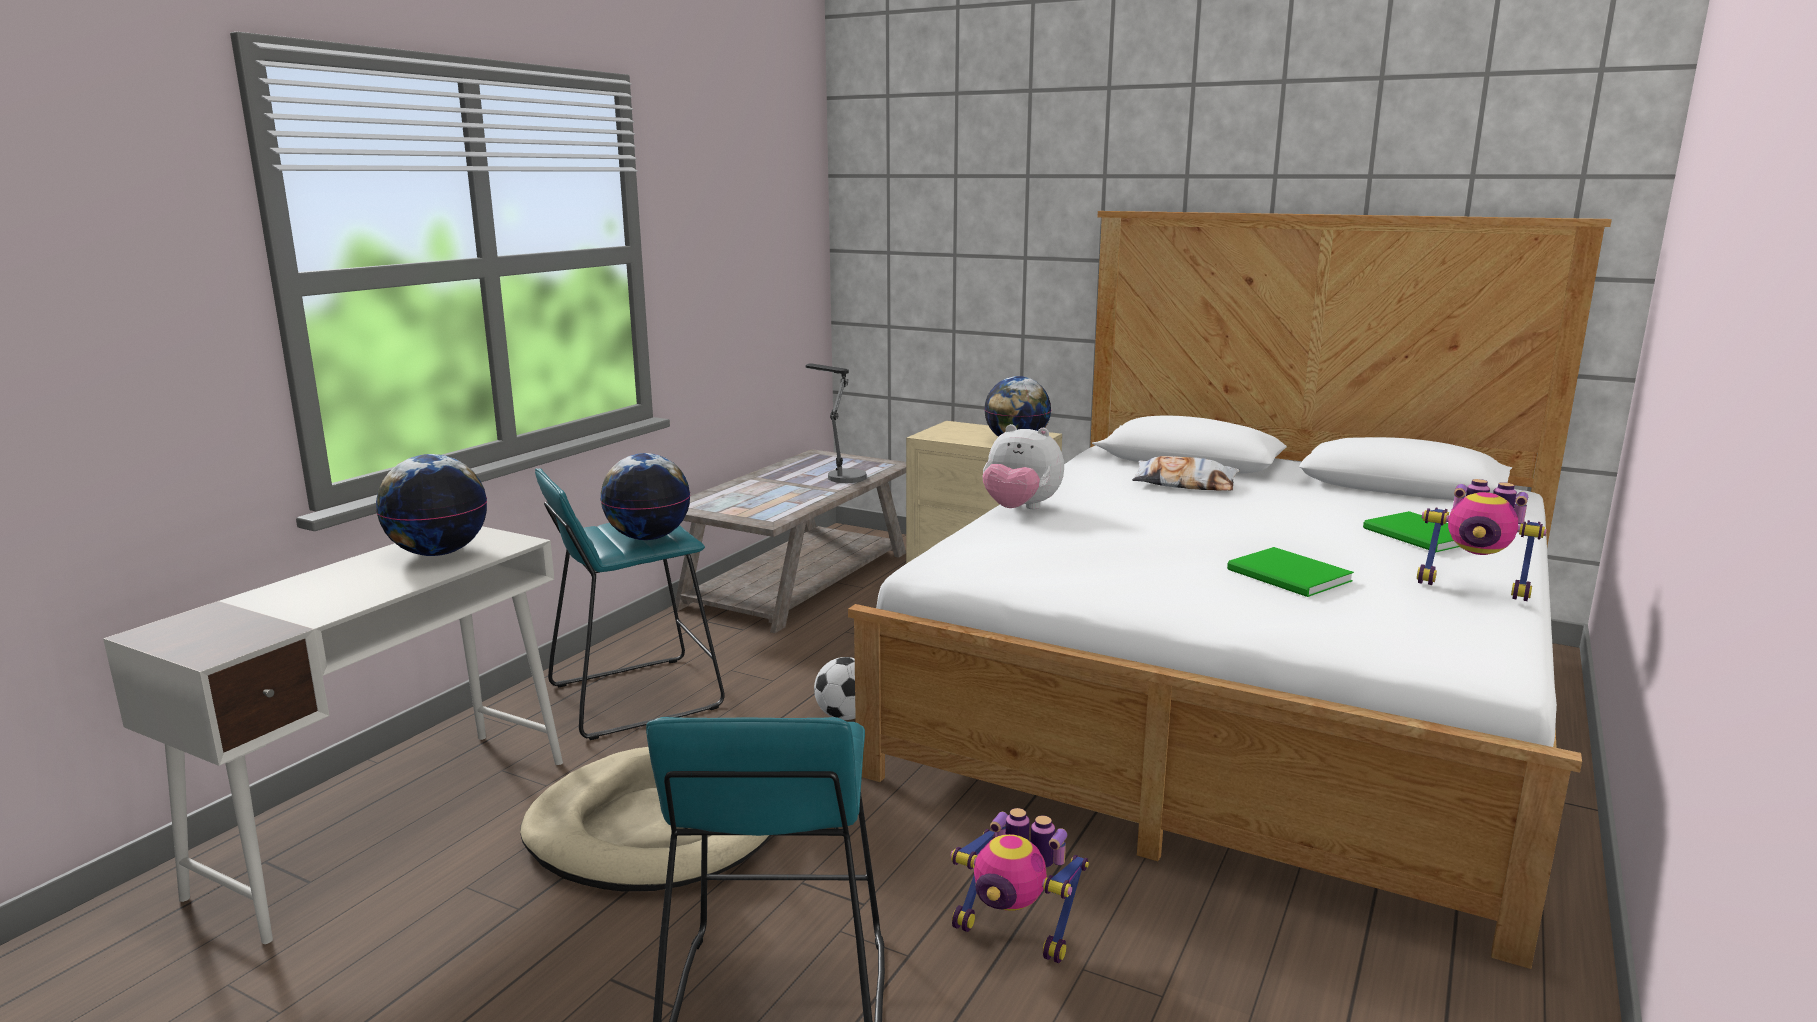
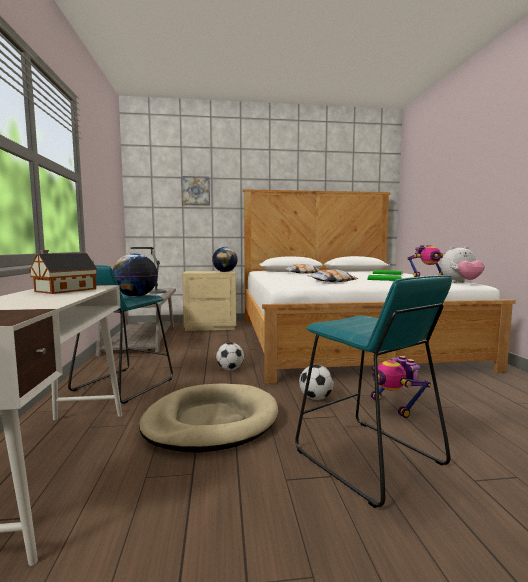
camera: 35 degrees left, 10 degrees down
globe [376,454,487,556] -> toy house [29,250,98,294]
toy robot [950,808,1089,963] -> toy robot turned 75 degrees clockwise [371,356,431,418]
plush toy [982,424,1064,509] -> plush toy moved to [441,246,485,283]
none -> picture [181,176,210,206]
none -> football [299,365,334,400]
none -> pillow [308,270,358,282]

